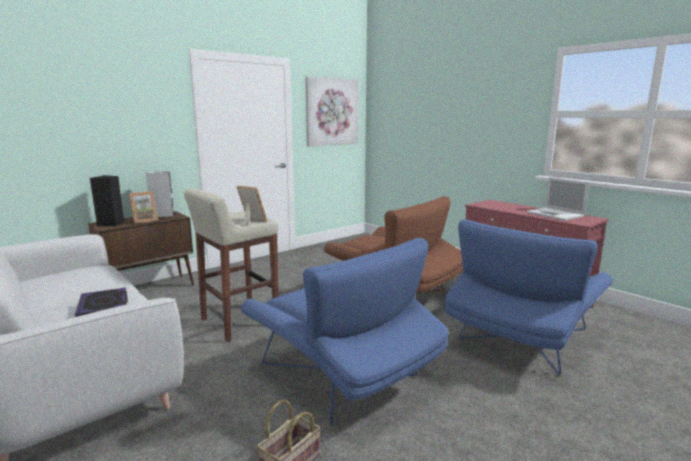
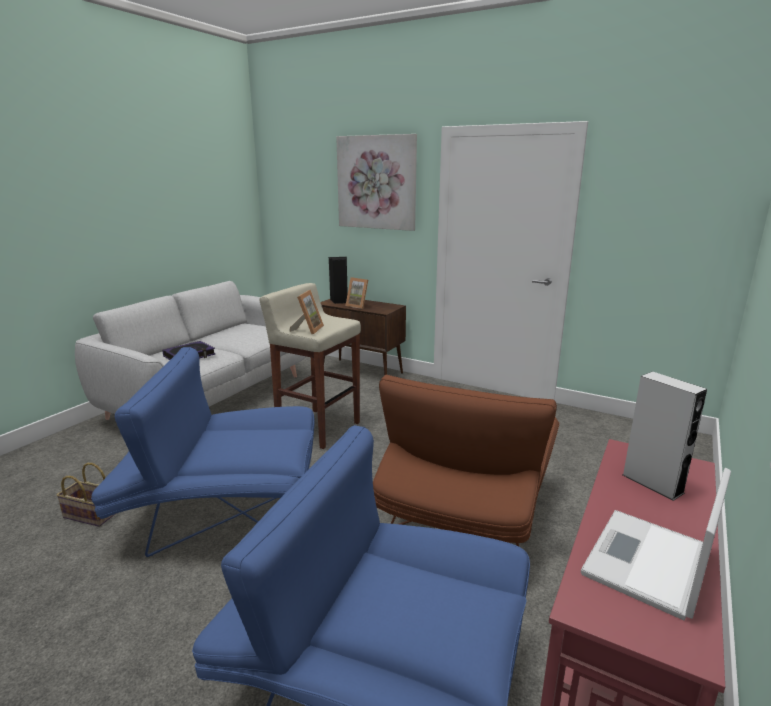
camera: 70 degrees right, 5 degrees up
grey speaker [146,171,174,218] -> grey speaker moved to [622,371,707,501]
blue armchair [241,237,449,426] -> blue armchair turned 60 degrees clockwise [91,347,314,557]
picture [305,76,359,146] -> picture moved to [336,134,417,231]

